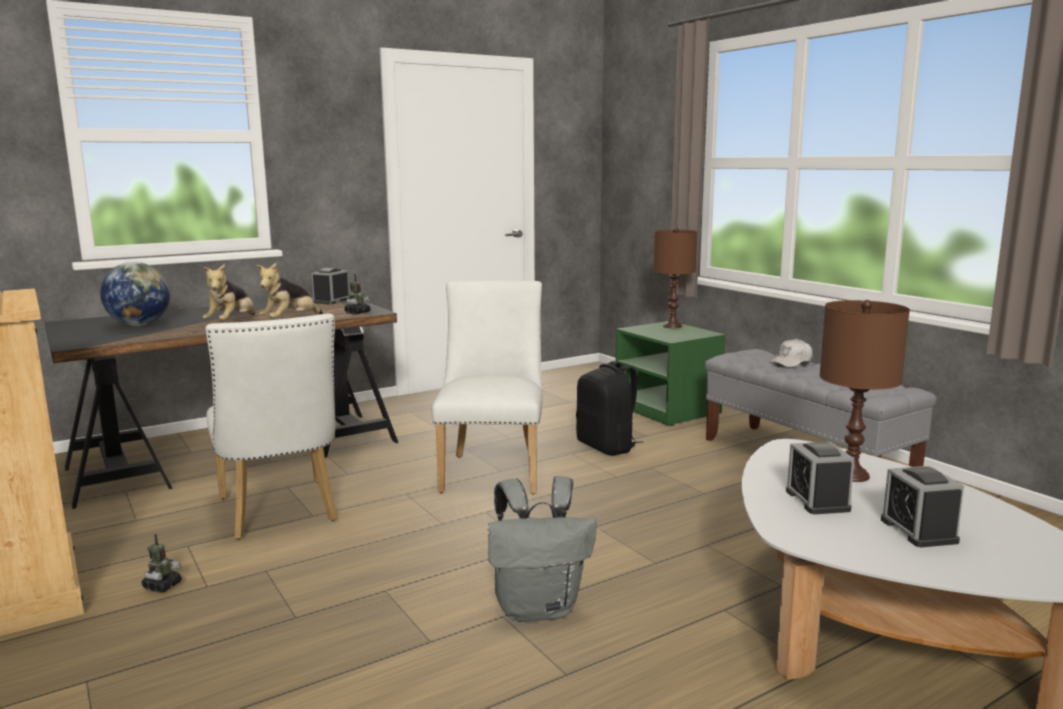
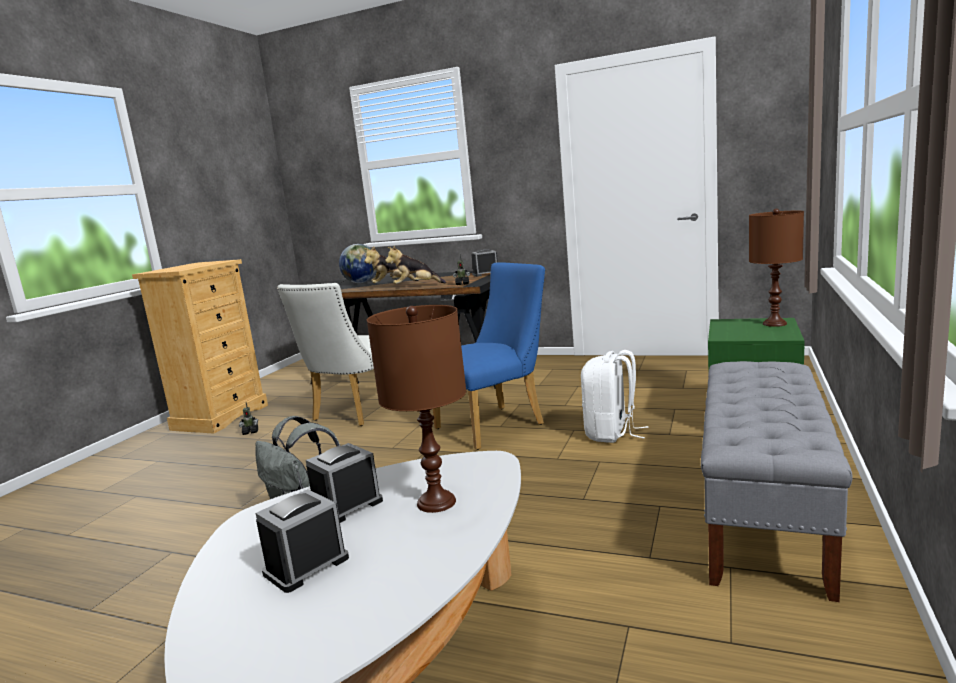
camera: 55 degrees right, 0 degrees up
white chair [431,280,543,494] -> blue chair [433,262,545,450]
black backpack [576,361,644,455] -> white backpack [581,350,648,443]
white cap [769,339,813,368] -> none

